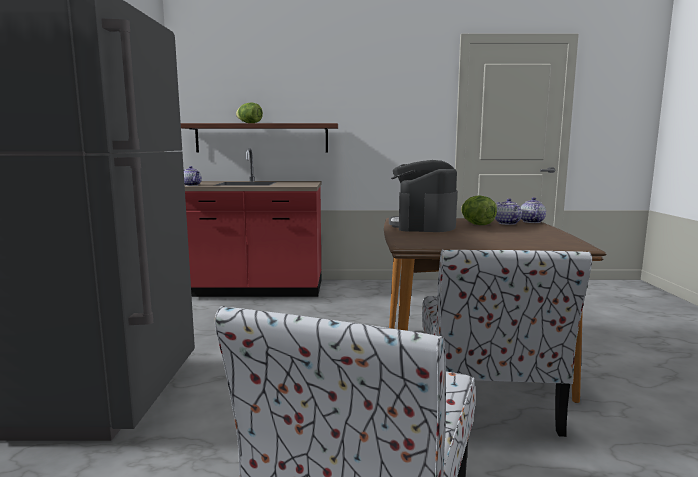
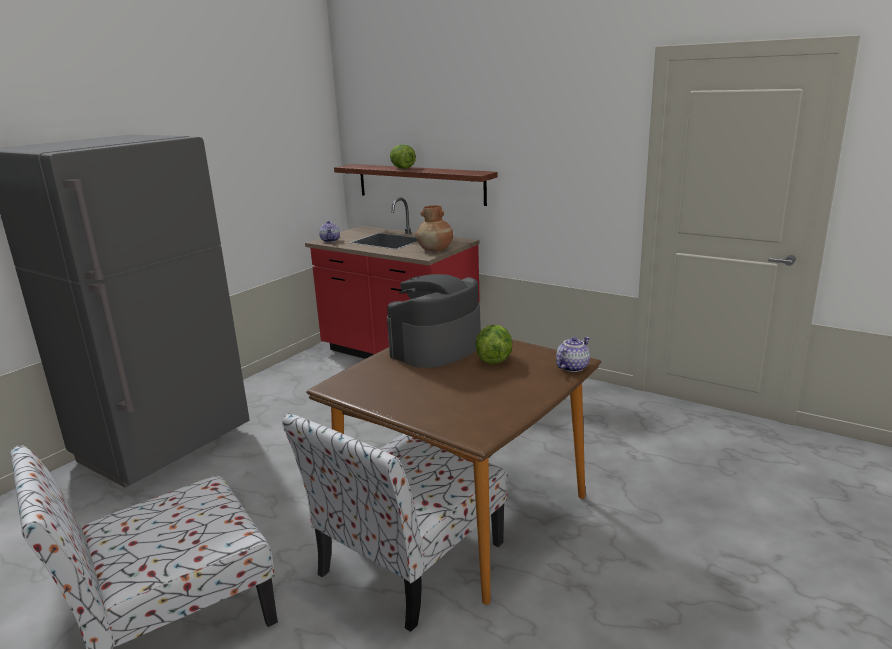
camera: 35 degrees right, 10 degrees up
teapot [495,198,522,225] -> none
none -> brown vase [416,205,453,251]

